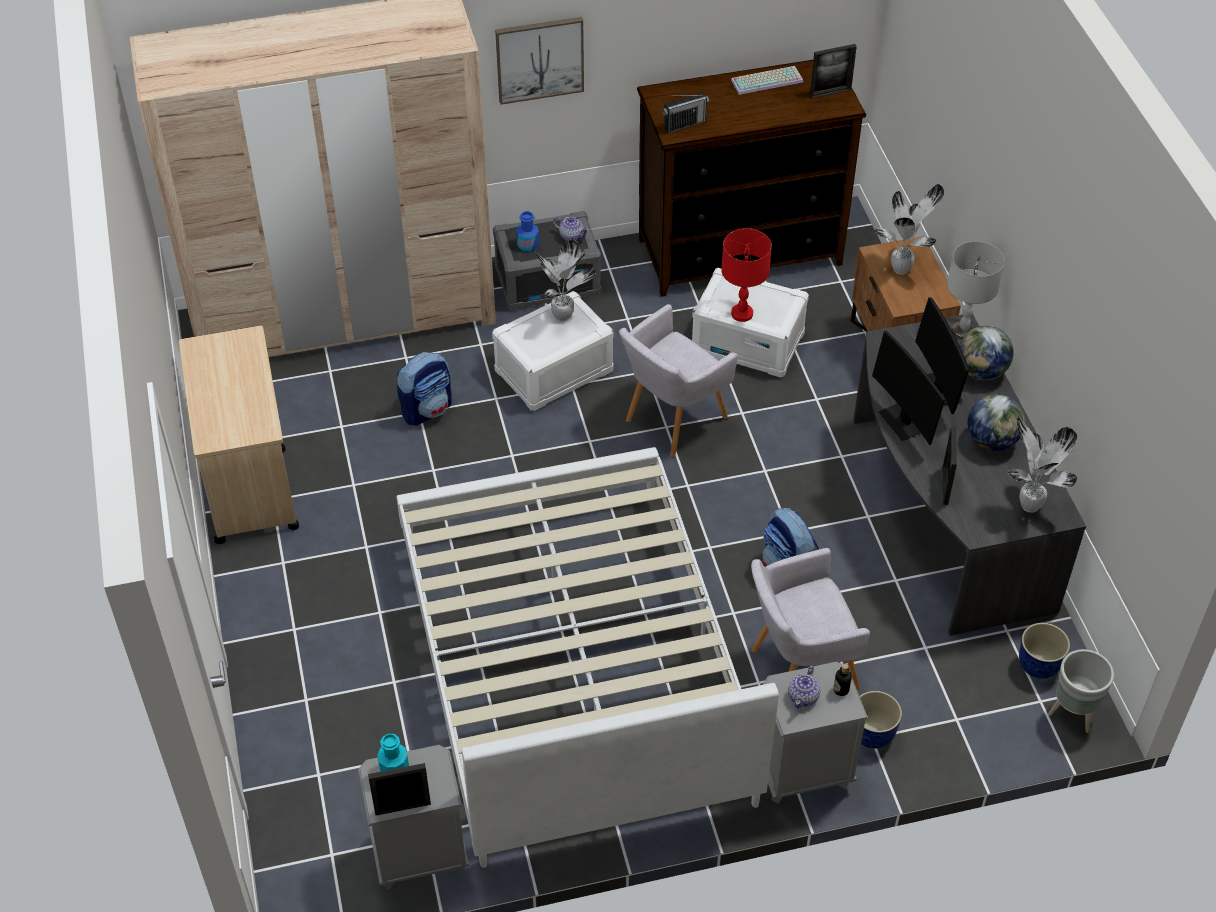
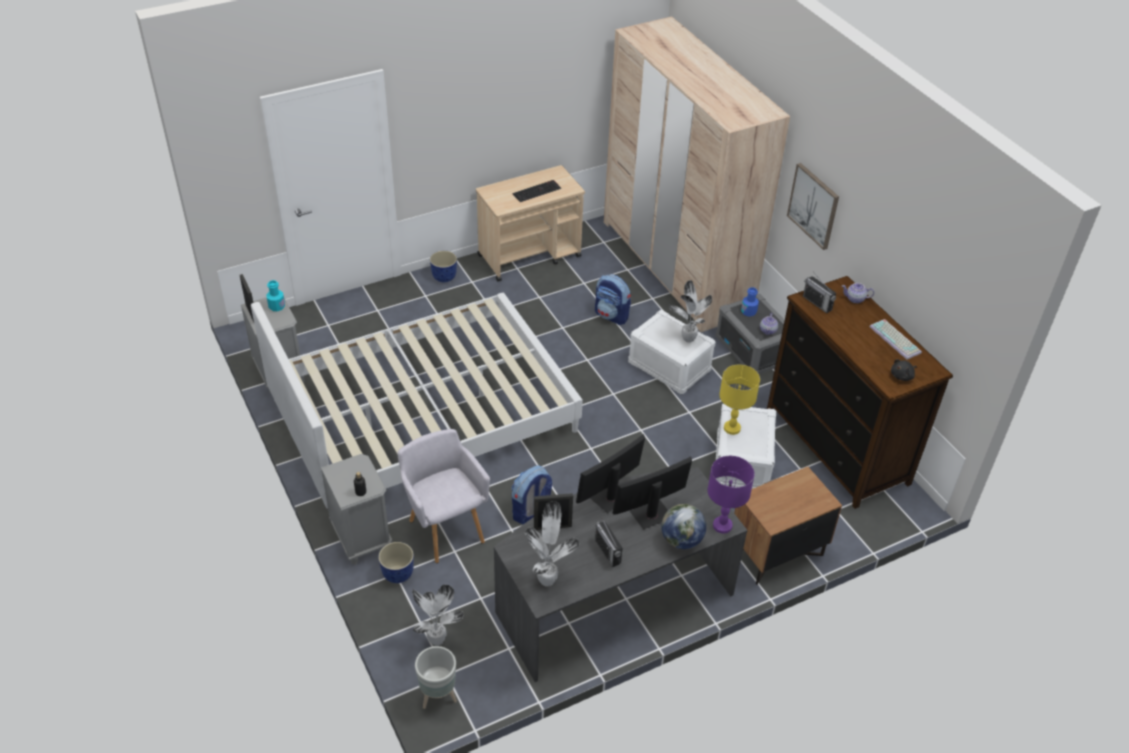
camera: 75 degrees right, 5 degrees down
grey armchair [619,304,738,458] -> none
red table lamp [721,228,772,322] -> yellow table lamp [719,365,760,435]
teapot [788,666,820,708] -> teapot moved to [842,283,874,303]
picture frame [810,44,857,99] -> black plush toy [891,359,917,381]
potted plant [875,184,944,275] -> potted plant moved to [412,584,464,646]
grey table lamp [947,241,1005,340] -> purple table lamp [708,456,755,534]
globe [968,394,1025,451] -> radio [595,518,622,567]
planter [1019,623,1070,679] -> planter moved to [430,251,457,282]
none -> keyboard [513,180,561,202]

